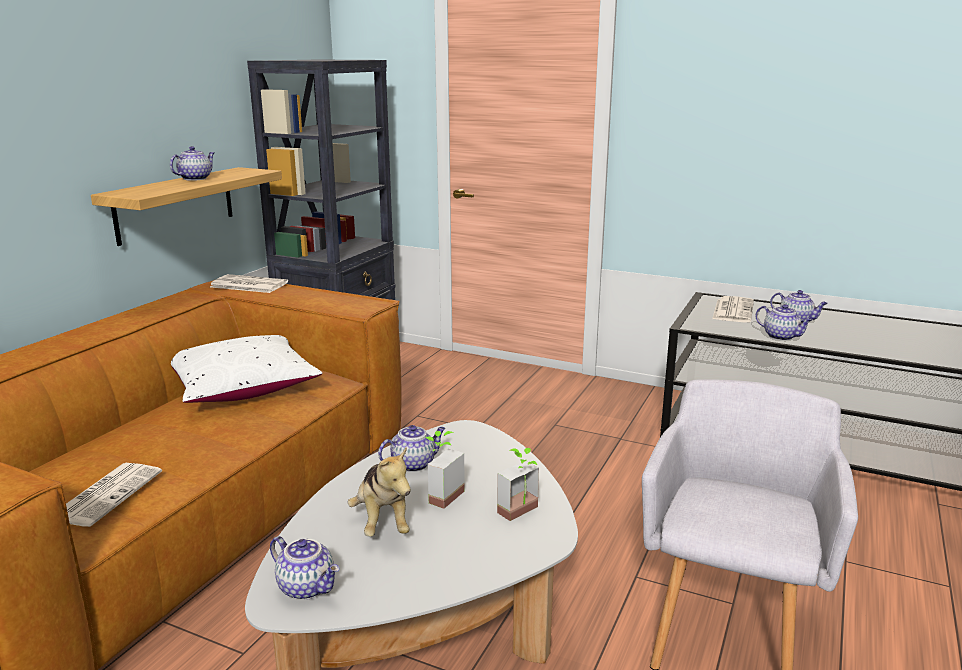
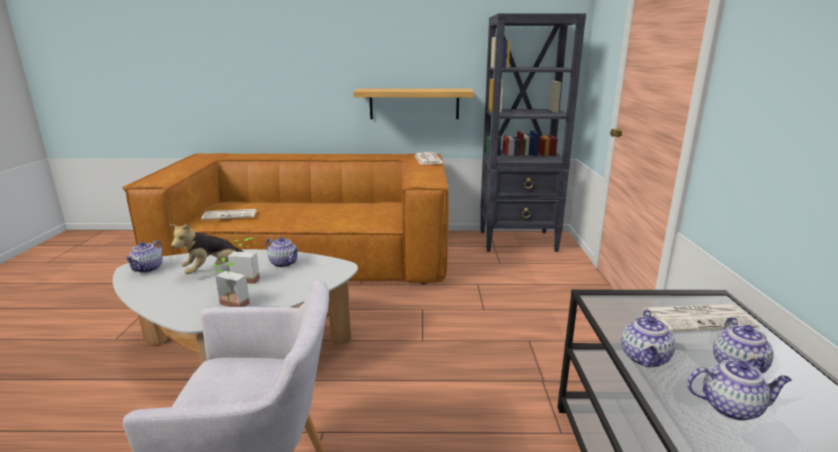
camera: 65 degrees right, 0 degrees up
teapot [170,146,215,181] -> teapot moved to [687,360,792,421]
white pillow [171,335,323,403] -> none

